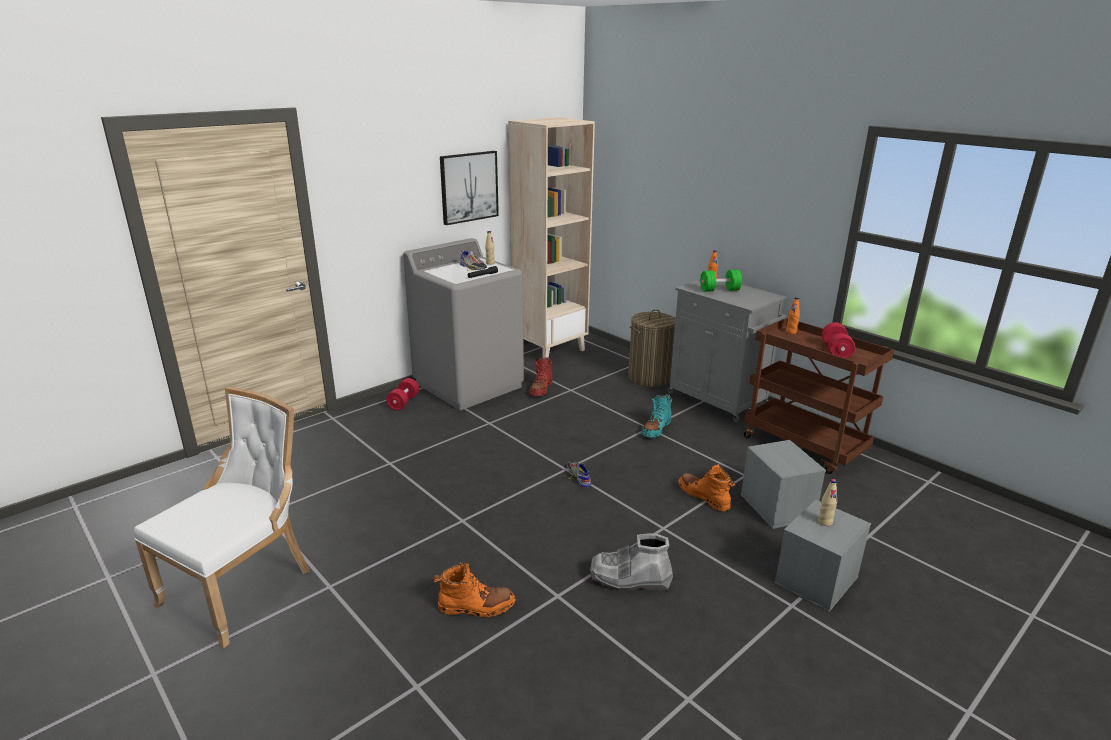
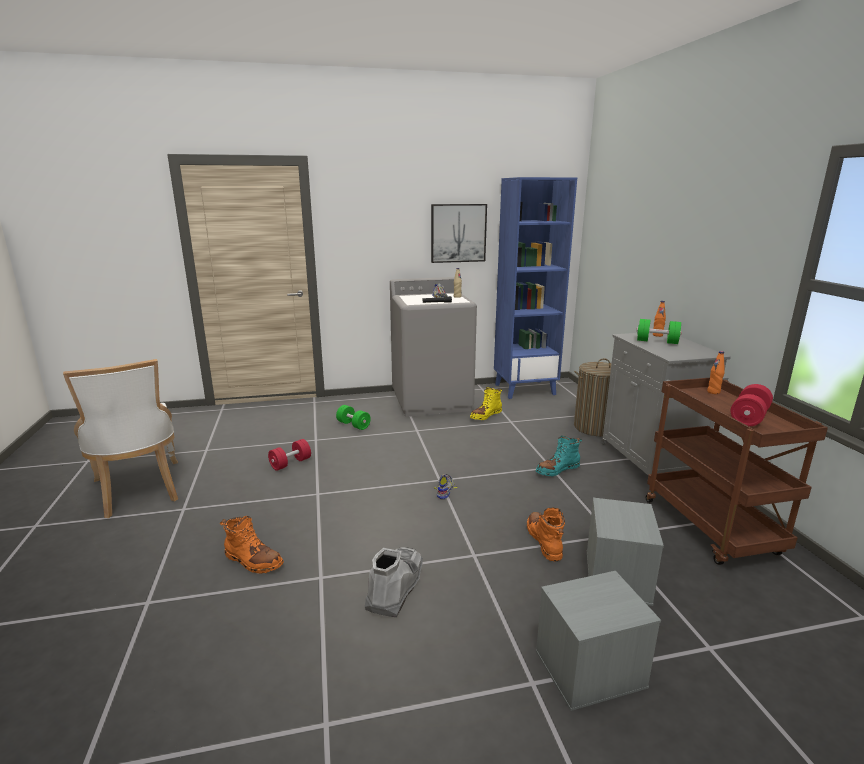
camera: 30 degrees right, 5 degrees down
white chair [134,387,309,648] -> white chair turned 90 degrees clockwise [63,359,178,518]
red dumbbell [386,378,419,410] -> red dumbbell moved to [268,439,311,471]
beige bookcase [508,117,595,358] -> blue bookcase [494,177,577,399]
red boot [529,357,553,396] -> yellow boot [470,387,502,420]
grey boot [590,533,673,591] -> grey boot turned 75 degrees clockwise [365,547,423,617]
beige bottle [818,479,837,526] -> none
none -> green dumbbell [336,405,371,430]

